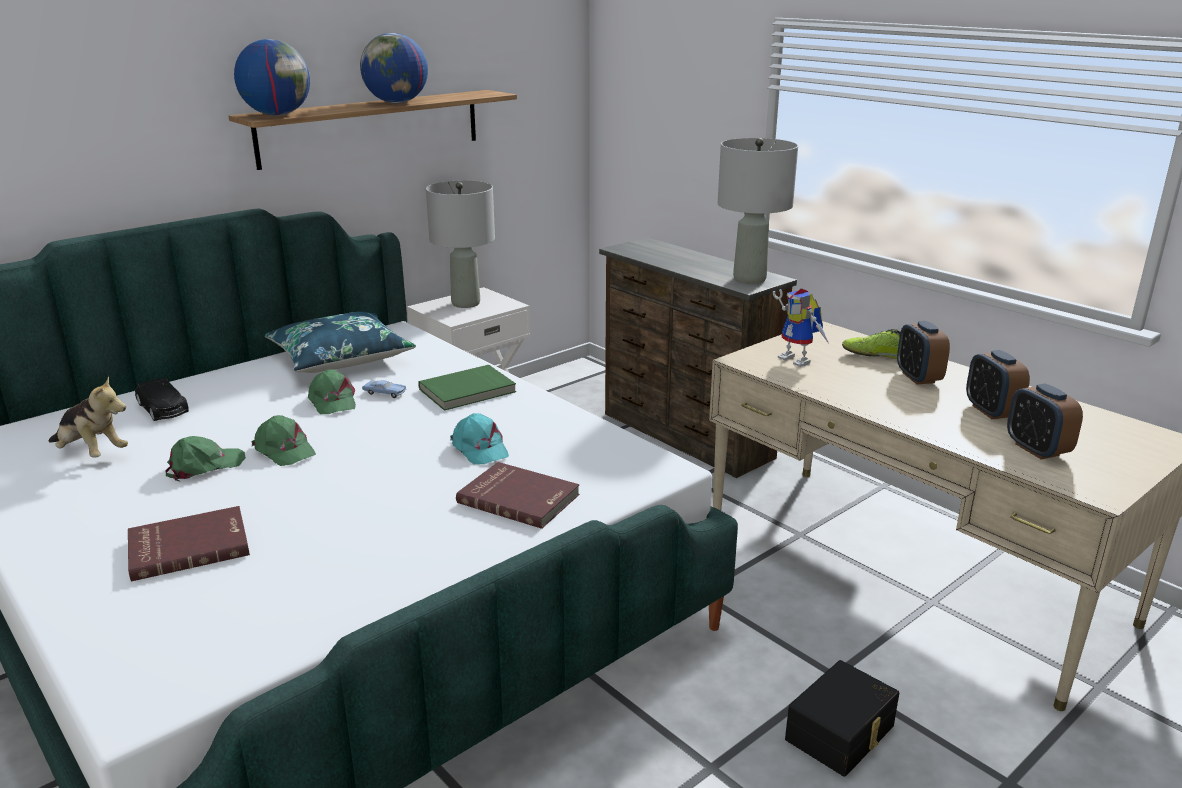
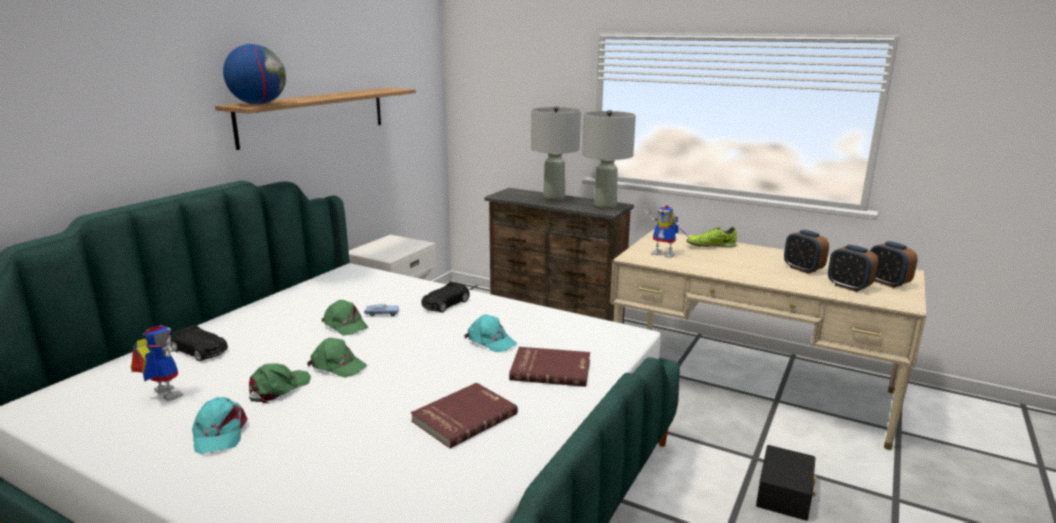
camera: 20 degrees left, 5 degrees down
plush toy [49,376,128,458] -> toy robot [131,325,183,401]
red book [128,506,250,581] -> red book moved to [411,383,518,448]
blue pillow [265,312,416,373] -> none
globe [360,33,428,103] -> none
green book [418,365,516,411] -> black toy car [421,282,470,313]
grey table lamp [426,181,495,308] -> grey table lamp moved to [531,106,581,201]
alarm clock [897,321,950,384] -> alarm clock moved to [870,241,918,288]
none -> turquoise cap [192,397,247,454]

